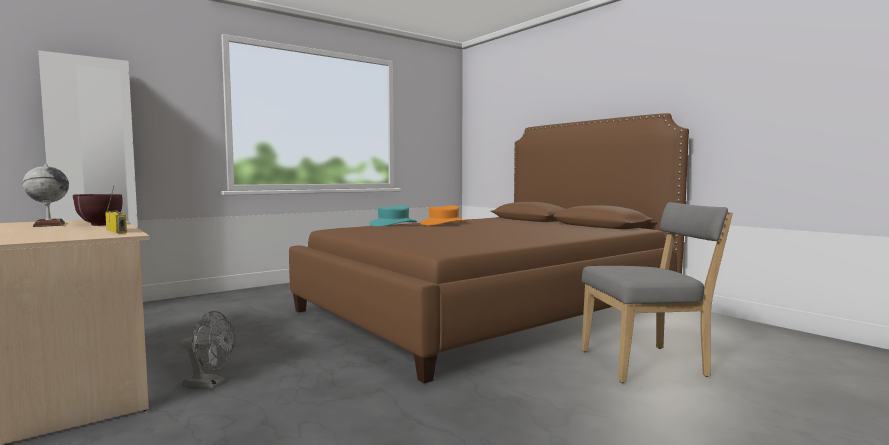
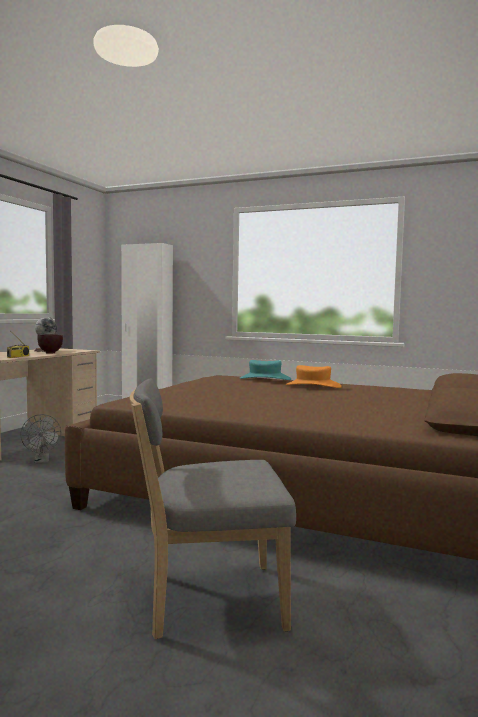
camera: 60 degrees right, 0 degrees up
grey chair [581,202,733,383] -> grey chair turned 120 degrees clockwise [130,378,296,639]

